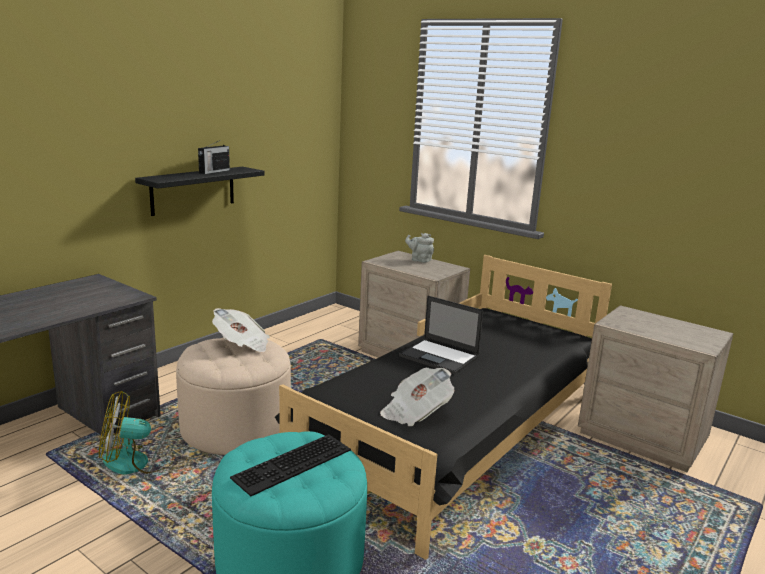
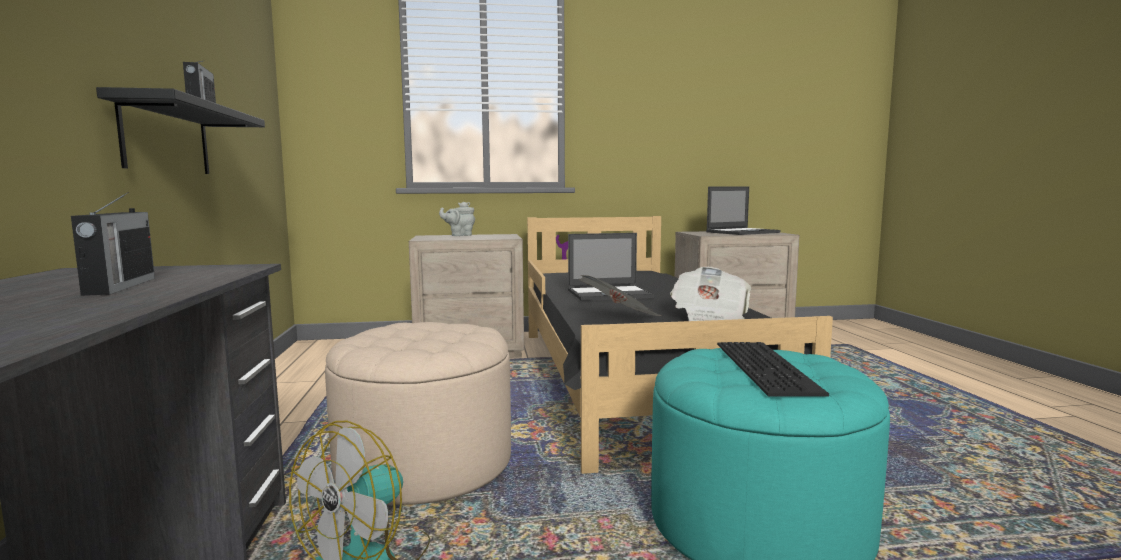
camera: 45 degrees left, 10 degrees down
newspaper [212,308,270,352] -> newspaper moved to [579,275,662,316]
none -> radio [71,192,155,296]
none -> laptop [706,186,780,235]

